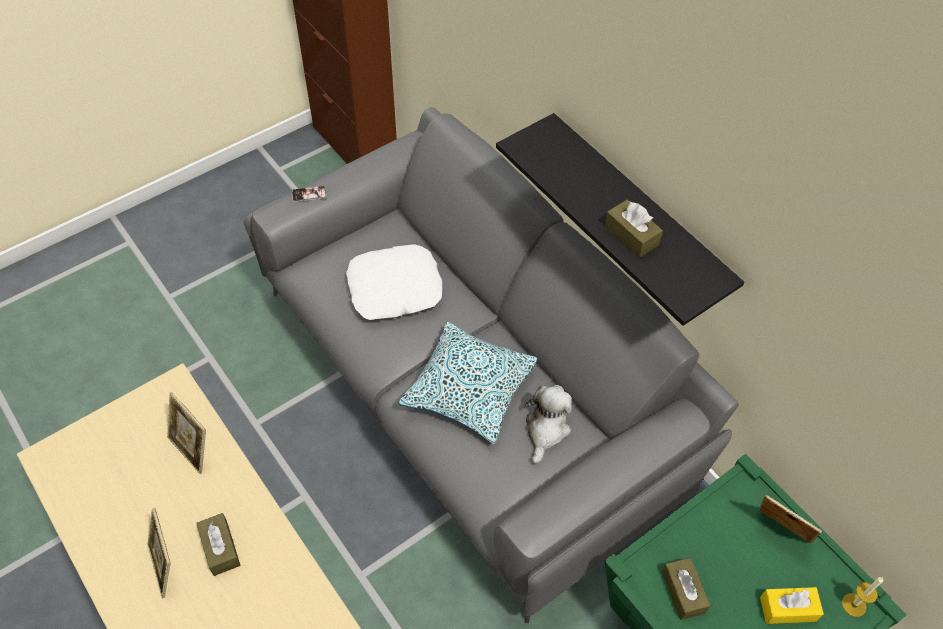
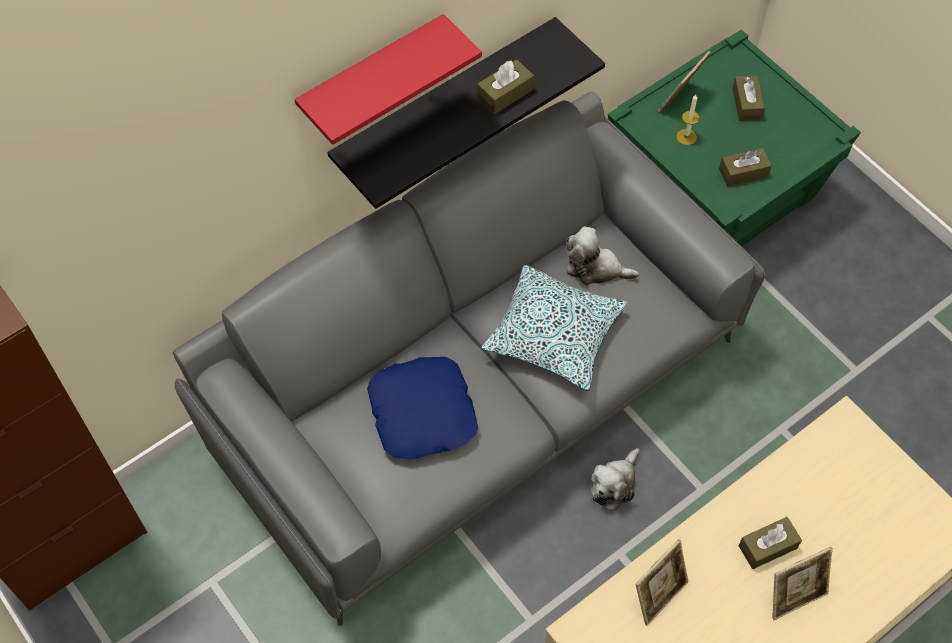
camera: 90 degrees left, 5 degrees up
phone [292,186,327,202] -> none
white pillow [346,244,442,320] -> blue pillow [367,357,478,459]
yellow tissue box [760,587,824,624] -> brown tissue box [732,75,765,121]
candle [842,577,883,617] -> candle moved to [676,95,700,145]
none -> red shelf [295,14,482,145]
none -> plush toy [591,448,640,511]

